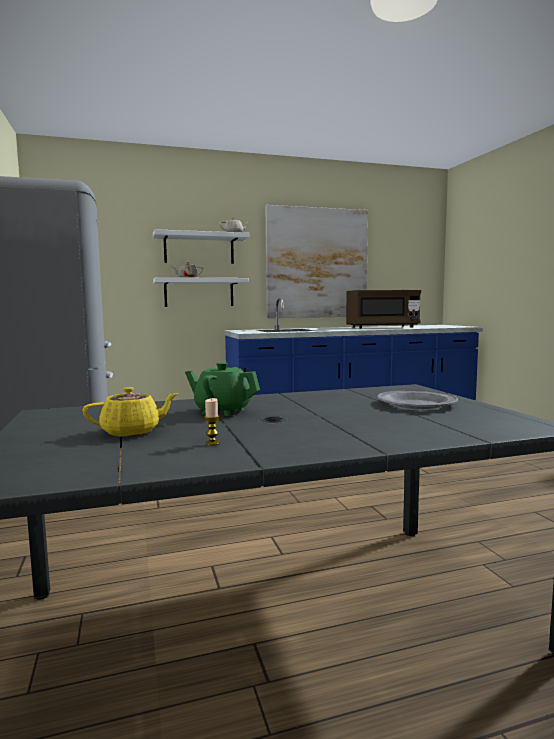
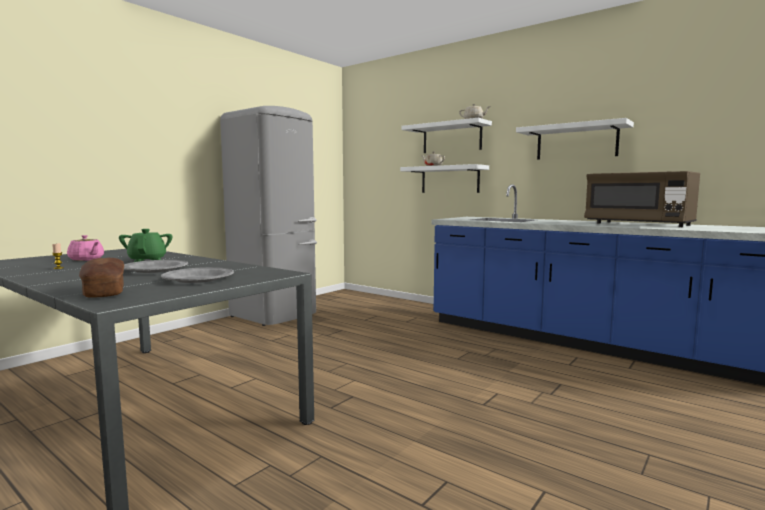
camera: 55 degrees right, 0 degrees up
yellow teapot [82,387,179,437] -> pink teapot [67,235,104,261]
picture [265,205,368,318] -> white shelf [516,118,634,160]
none -> bread [79,258,124,298]
none -> grey plate [124,260,188,273]

